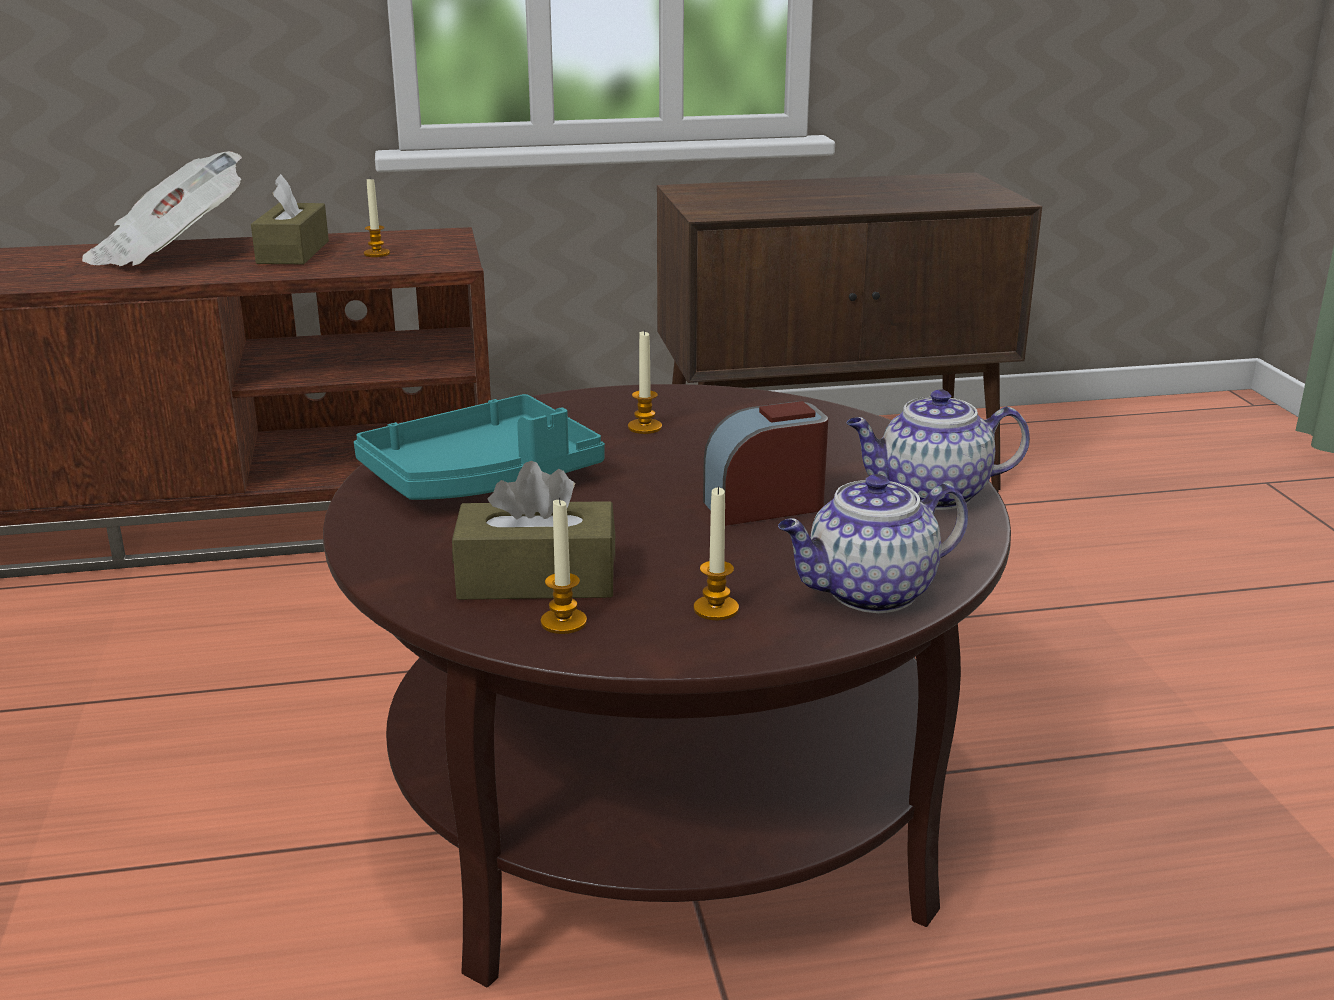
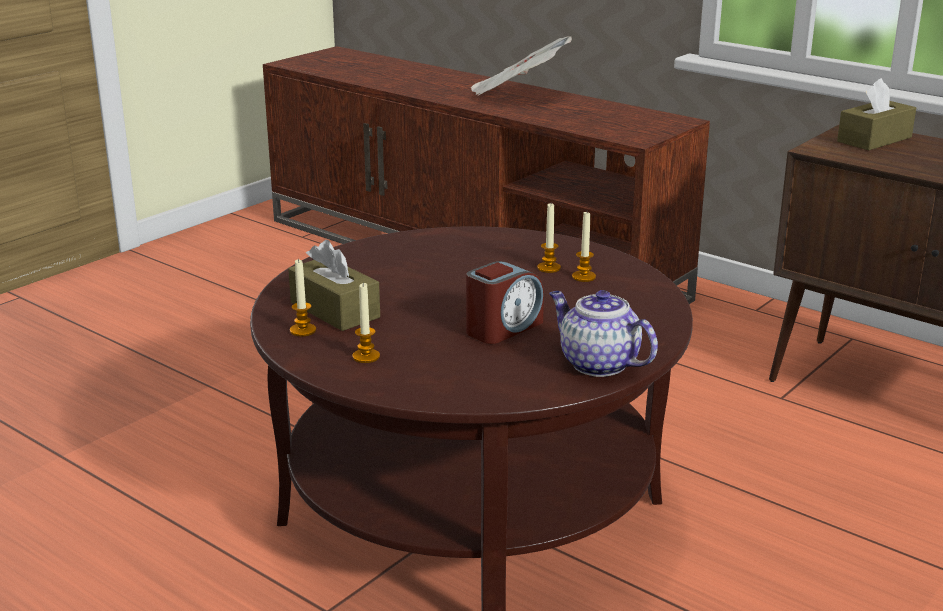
camera: 50 degrees right, 0 degrees up
brown tissue box [251,174,329,264] -> brown tissue box moved to [837,78,916,150]
turquoise tray [354,394,605,500] -> none
candle [364,178,390,257] -> candle moved to [572,212,596,282]
alarm clock [703,401,828,526] -> alarm clock turned 105 degrees clockwise [466,261,544,344]
teapot [778,474,968,613] -> none

